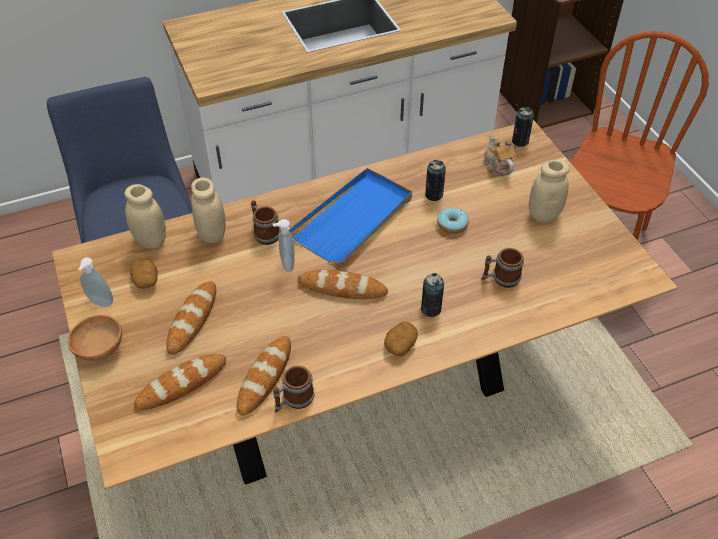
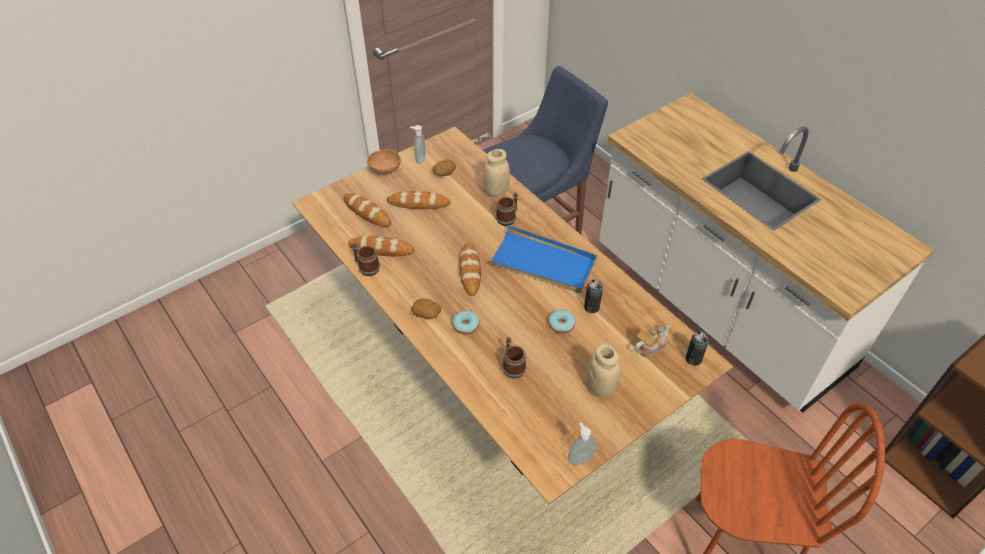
camera: 75 degrees right, 0 degrees up
beige jar [125,184,166,249] -> none
soap dispenser [273,219,295,272] -> soap dispenser moved to [568,423,597,465]
can [421,273,444,317] -> donut [452,311,479,335]

